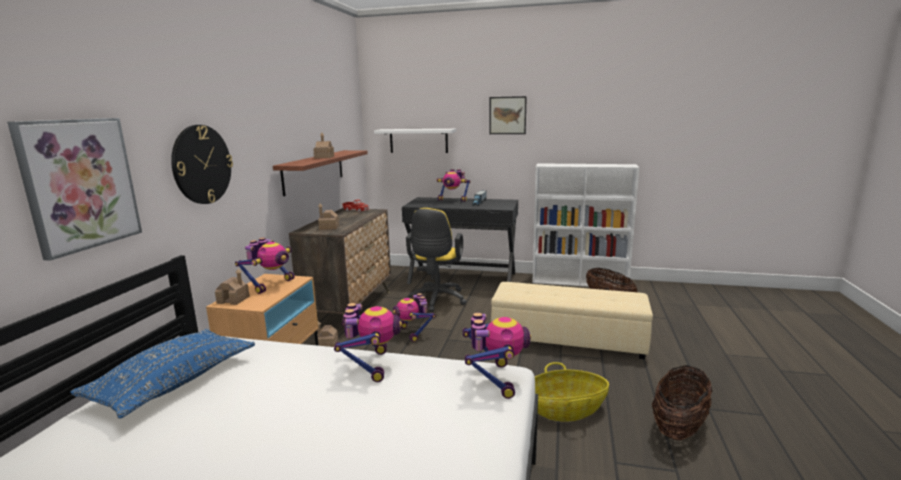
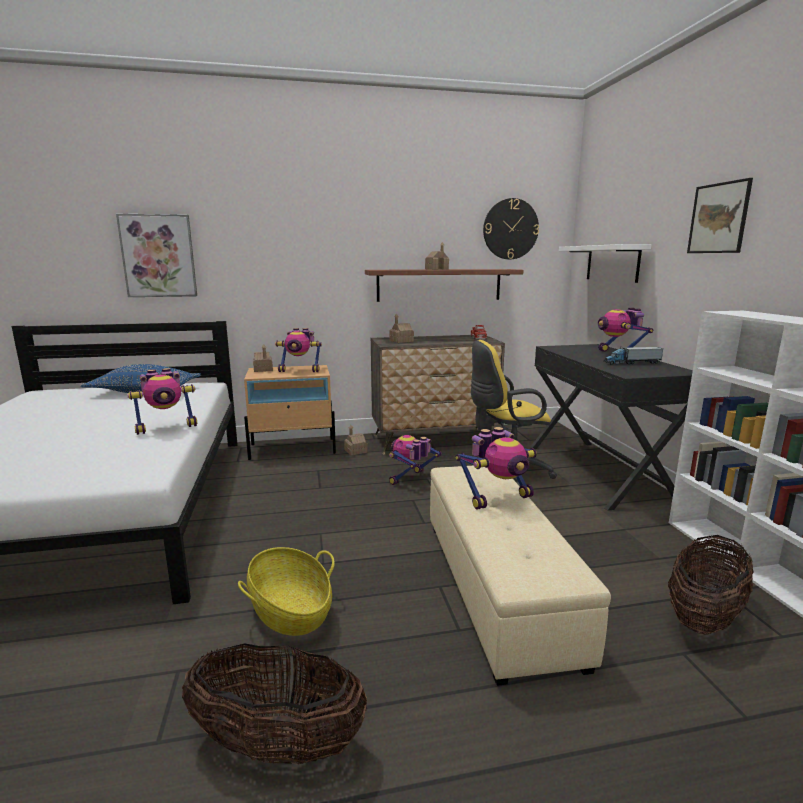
camera: 65 degrees right, 0 degrees up
wall clock [171,125,233,204] -> wall clock moved to [483,198,539,259]
toy robot [462,313,531,399] -> toy robot moved to [456,427,537,510]

